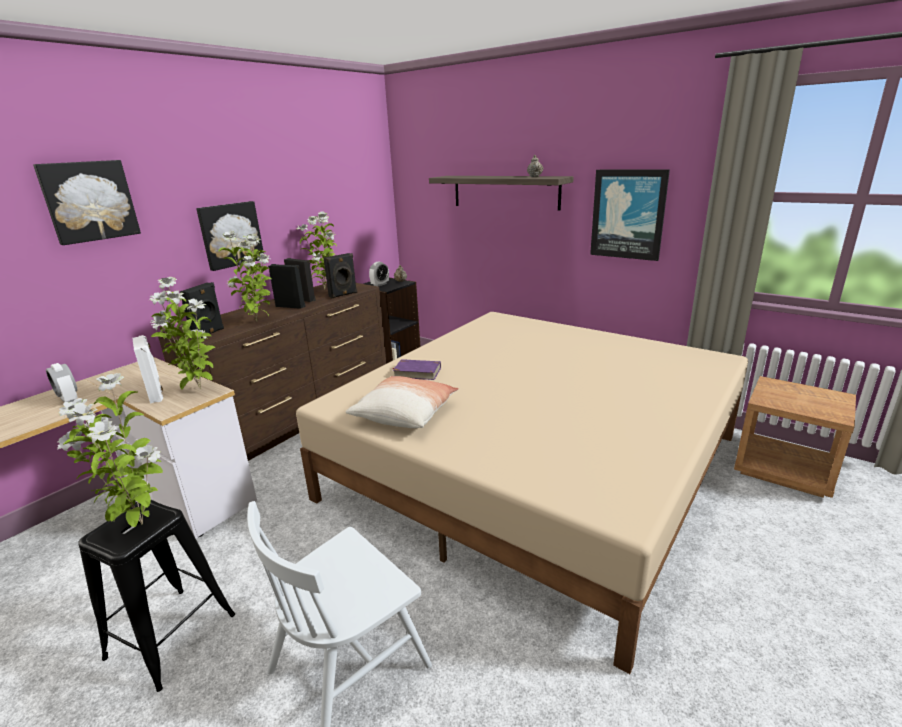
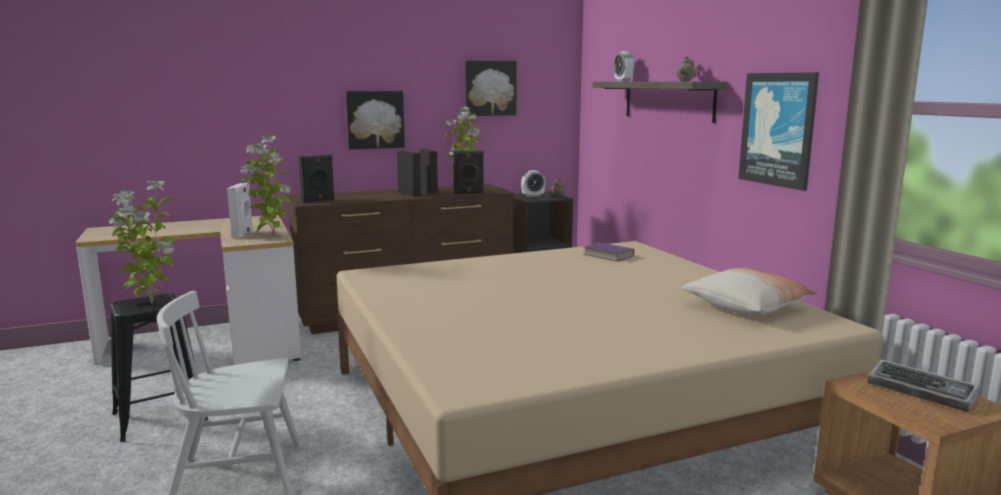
camera: 30 degrees right, 10 degrees down
picture [33,160,141,245] -> picture moved to [465,60,517,116]
alarm clock [46,363,78,402] -> alarm clock moved to [614,51,634,81]
potted plant [219,231,271,322] -> none
pillow [346,376,459,428] -> pillow moved to [682,268,817,316]
purple book [393,359,441,380] -> purple book moved to [583,242,634,262]
none -> keyboard [867,359,981,412]

